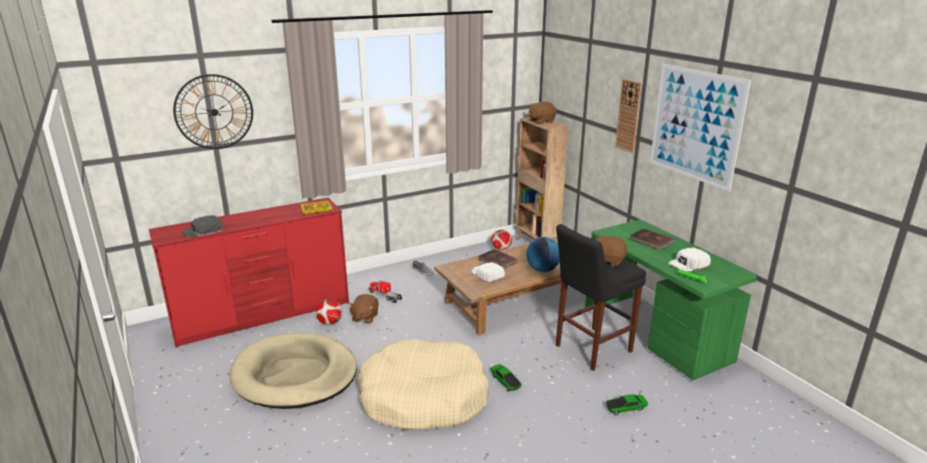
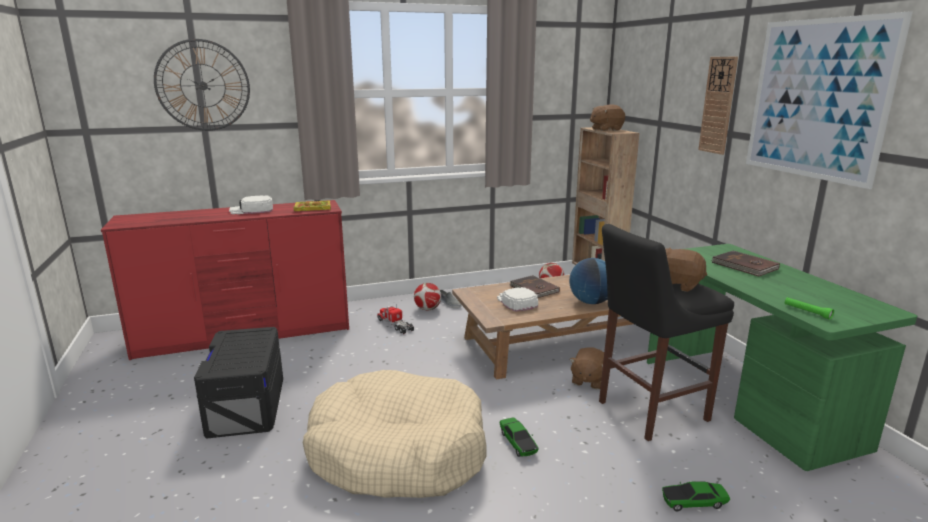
camera: 10 degrees right, 5 degrees down
black cap [182,215,223,238] -> none
beige dog bed [229,333,357,409] -> black storage box [194,327,283,439]
football [316,299,342,325] -> football moved to [414,283,441,311]
brown plush toy [348,294,379,324] -> brown plush toy moved to [569,347,604,389]
white cap [669,248,711,272] -> white cap moved to [229,195,273,214]

